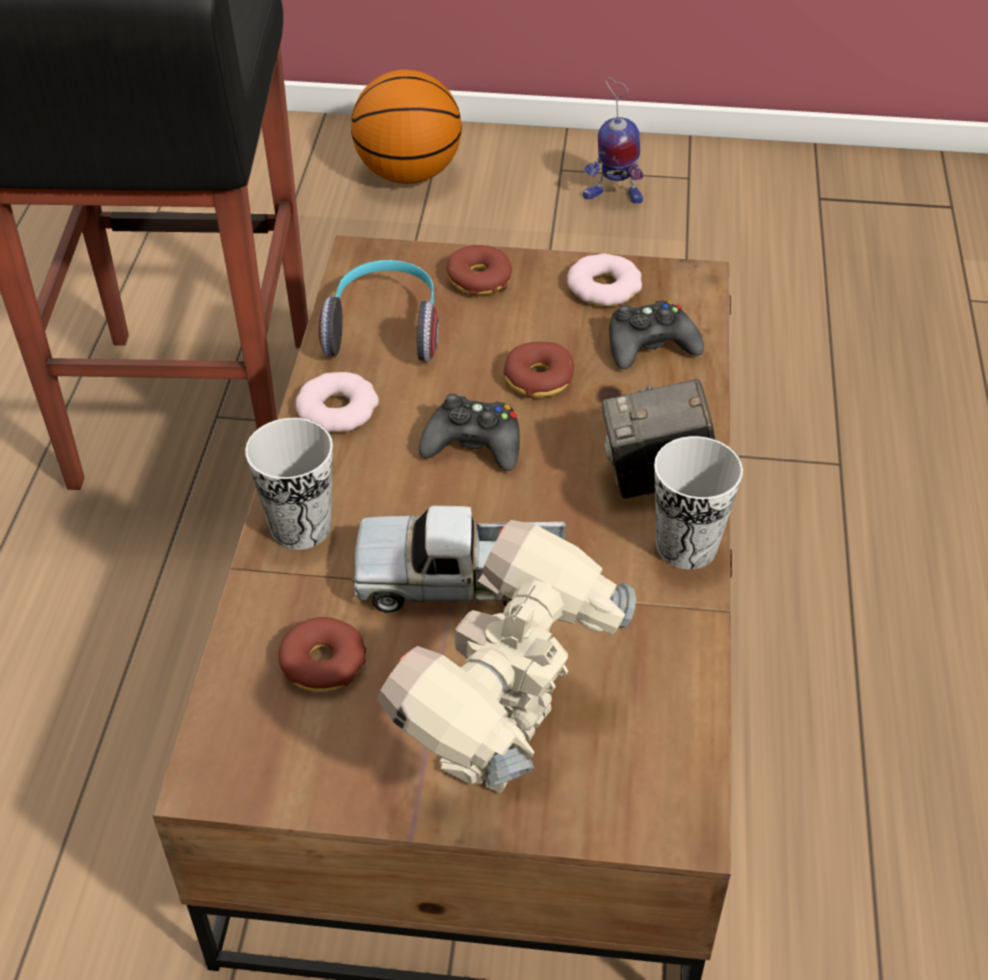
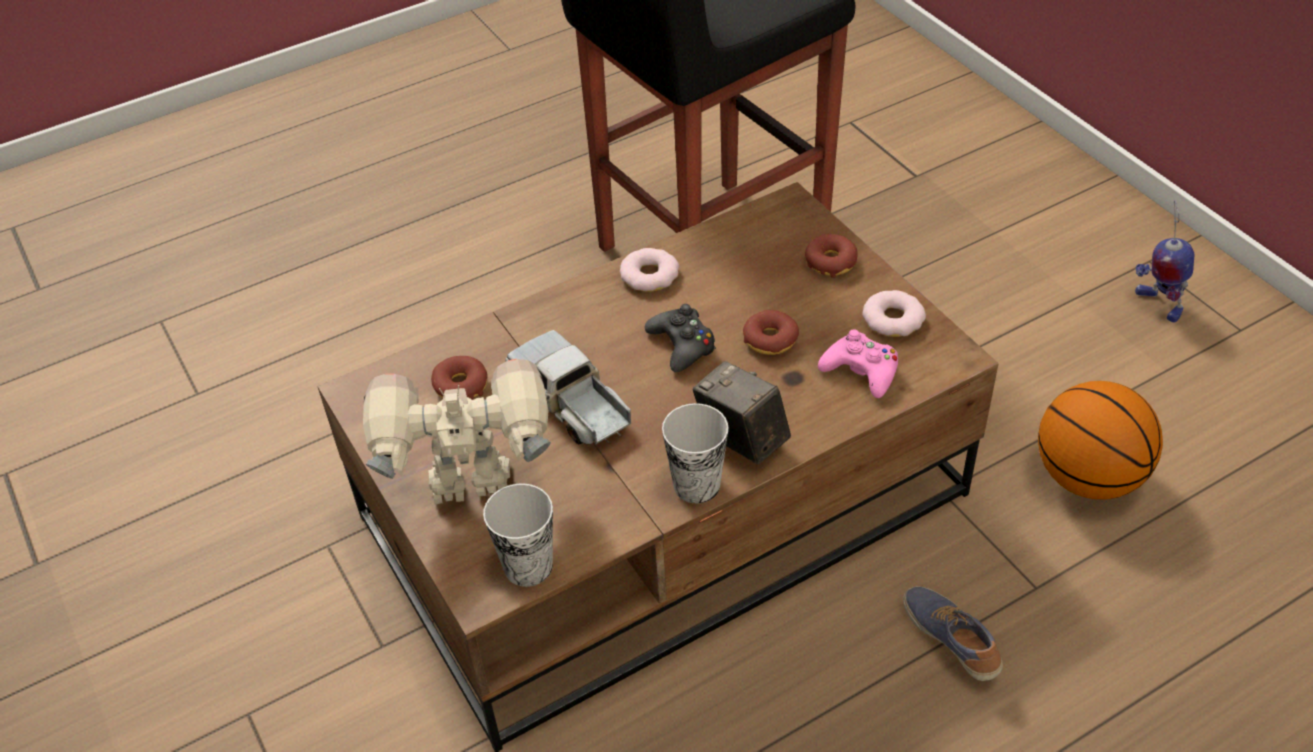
camera: 55 degrees right, 0 degrees up
cup [245,418,333,550] -> cup moved to [483,483,553,587]
headphones [318,260,439,362] -> none
basketball [351,70,462,184] -> basketball moved to [1038,381,1163,500]
black game controller [609,300,704,370] -> pink game controller [818,329,898,398]
none -> shoe [903,586,1003,681]

